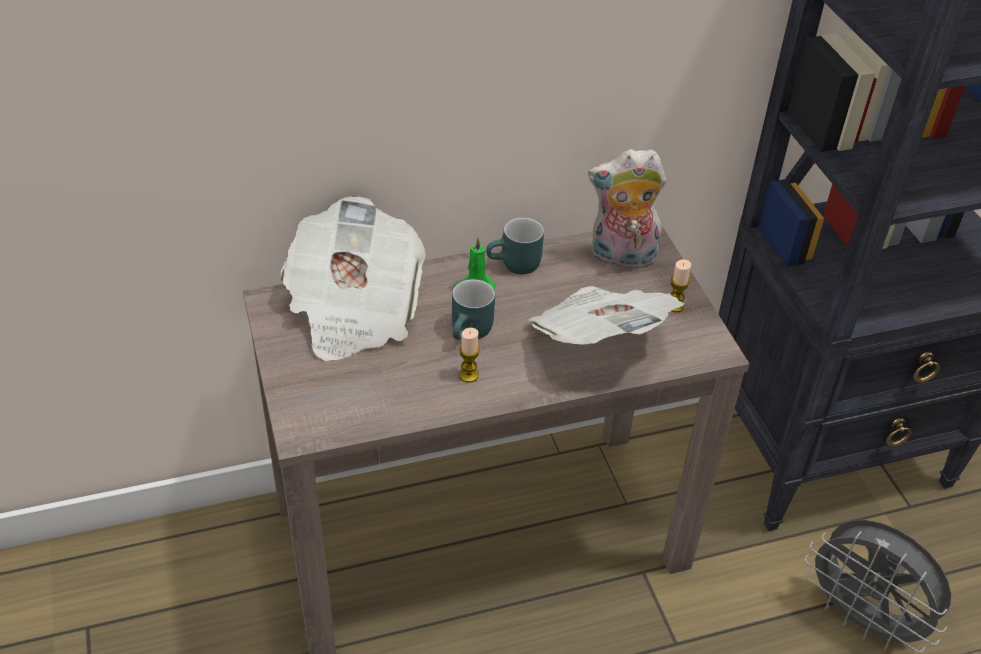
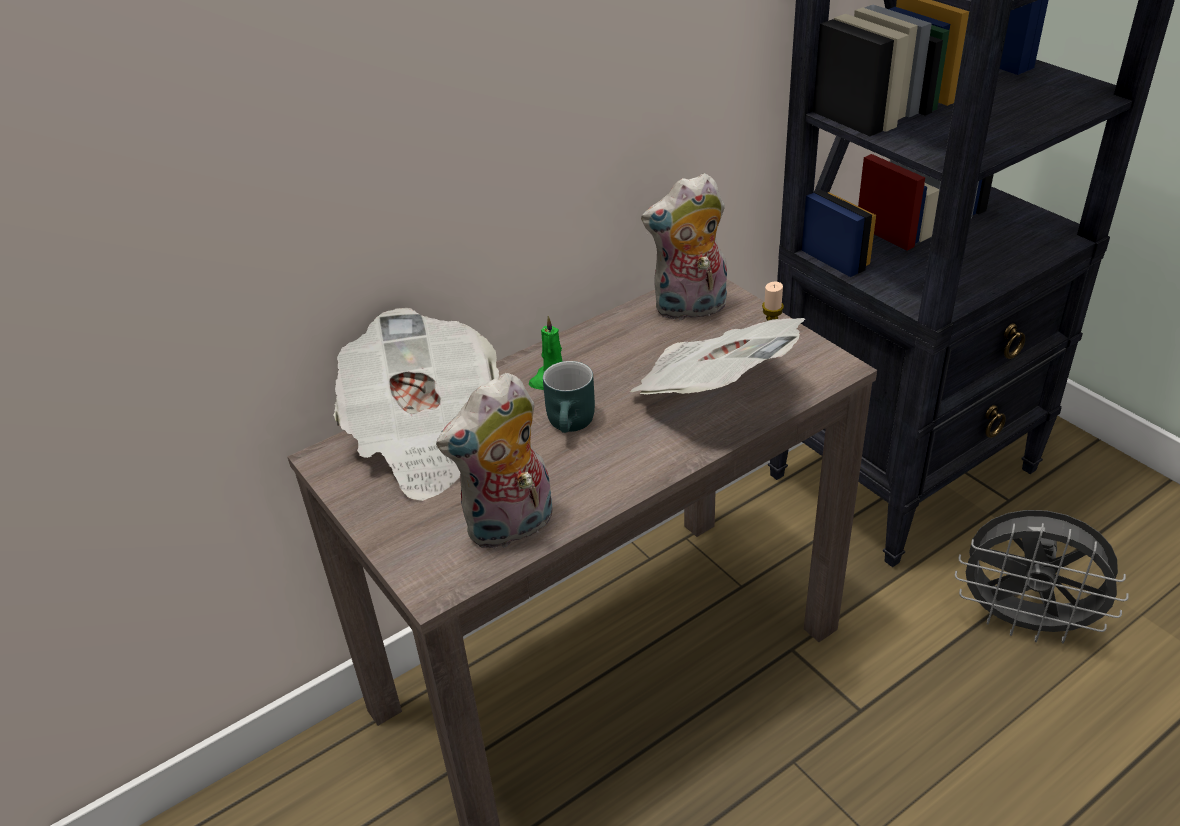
camera: 15 degrees left, 5 degrees down
candle [459,328,480,383] -> none
turquoise mug [486,217,544,274] -> none
none -> plush toy [436,373,553,550]

